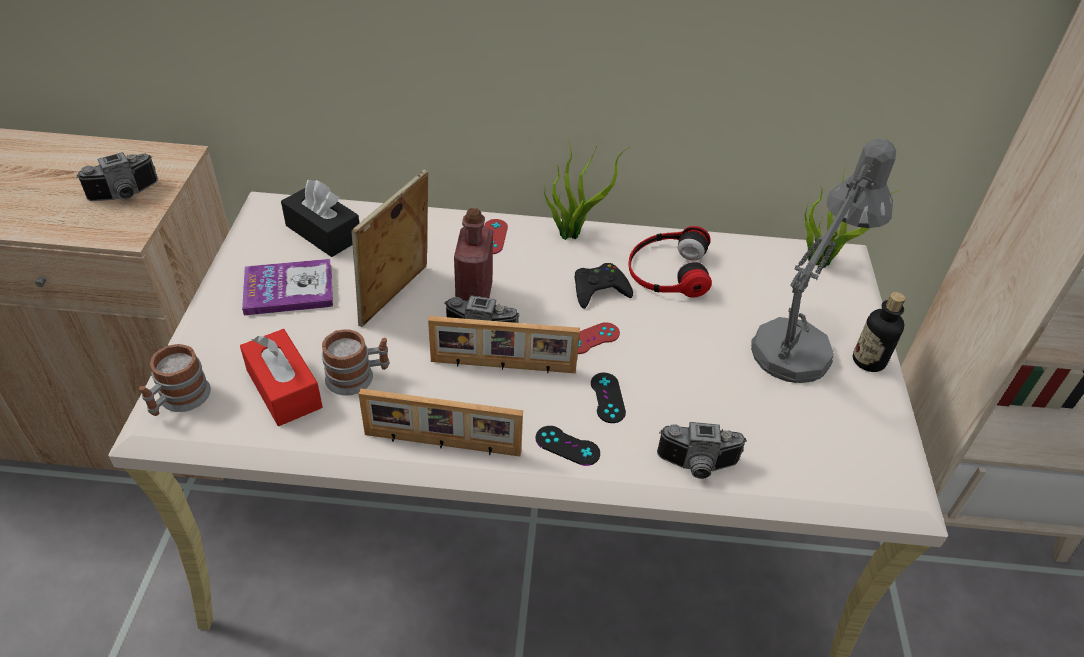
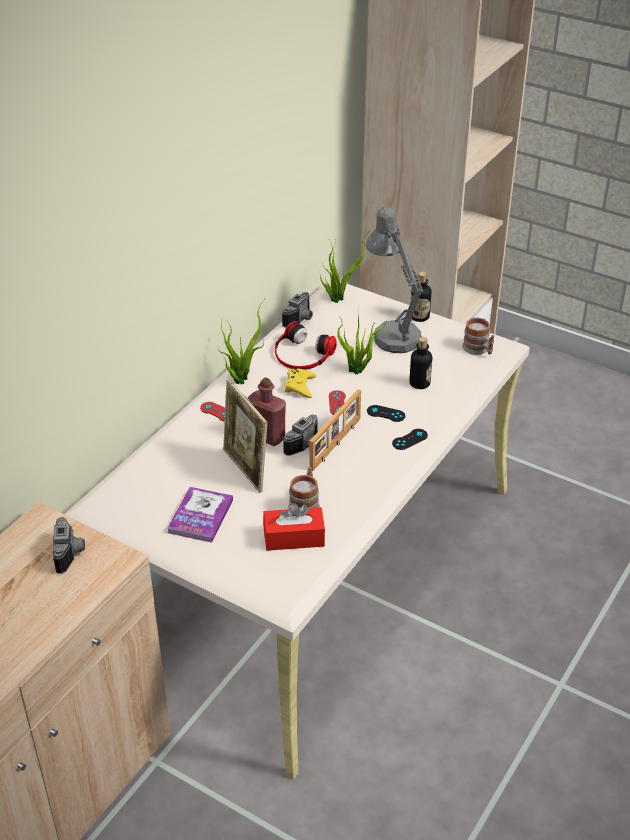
camera: 60 degrees left, 5 degrees down
mug [139,344,211,416] -> mug moved to [462,317,494,355]
black tissue box [281,180,359,257] -> none
picture frame [358,388,523,456] -> none
black game controller [575,263,633,309] -> yellow game controller [285,368,316,398]
camera [657,422,747,479] -> camera moved to [282,292,313,328]
none -> potted plant [337,312,387,375]
none -> bottle [409,337,432,389]

